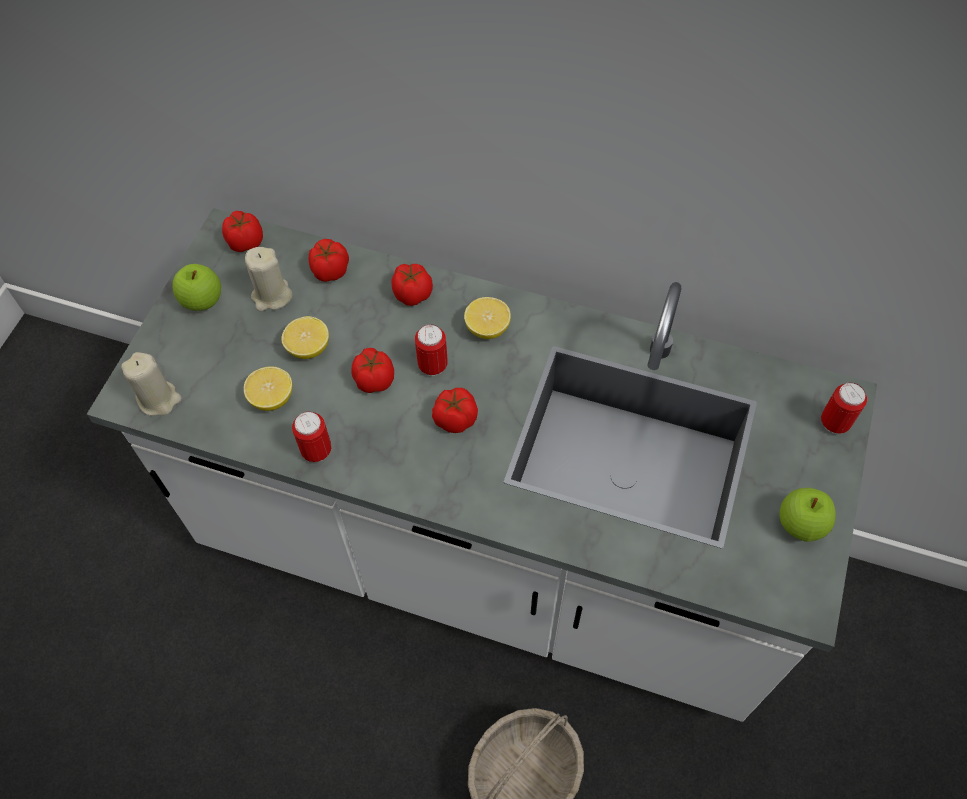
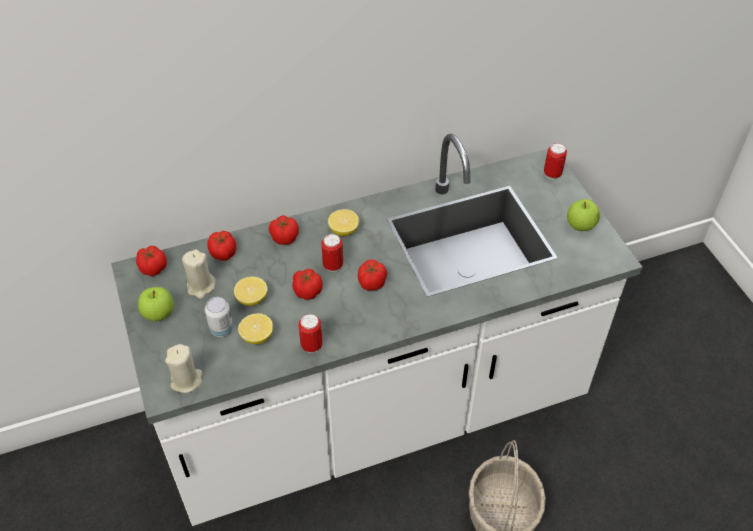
camera: 40 degrees left, 10 degrees down
none -> can [205,297,233,337]

